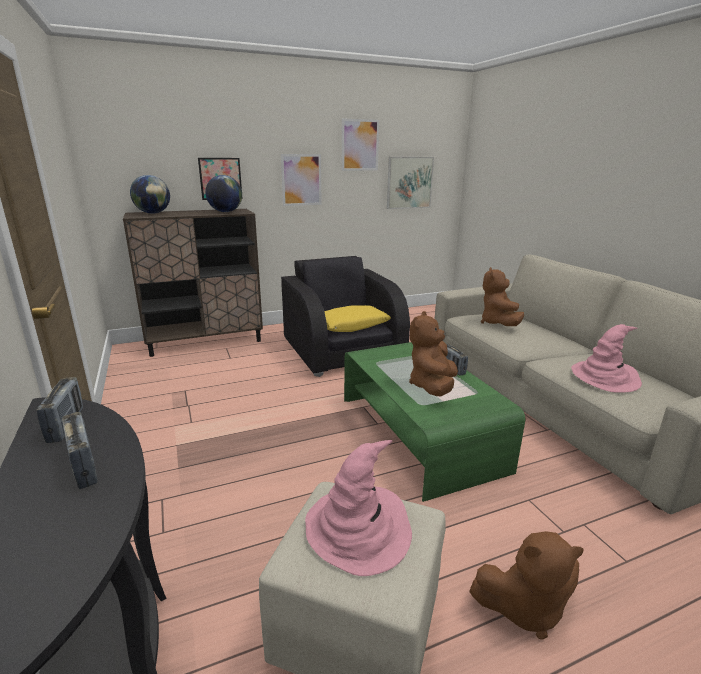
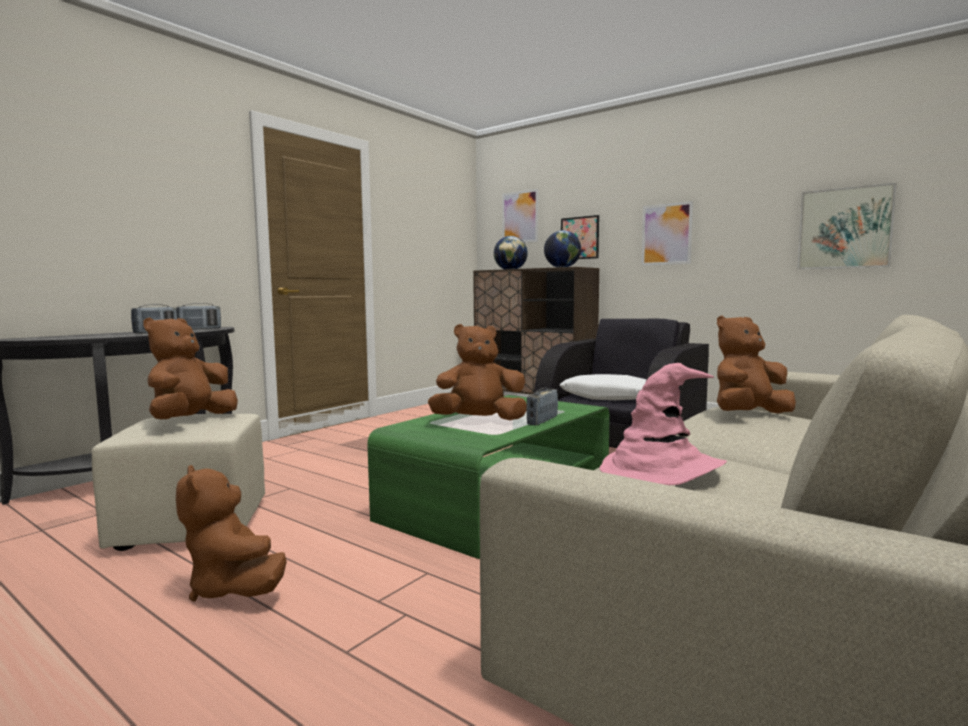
camera: 60 degrees right, 15 degrees down
pink hat [305,440,412,576] -> brown plush toy [144,317,238,420]
yellow pillow [324,305,391,332] -> white pillow [560,374,646,400]
picture [342,118,379,171] -> picture moved to [502,189,538,243]

